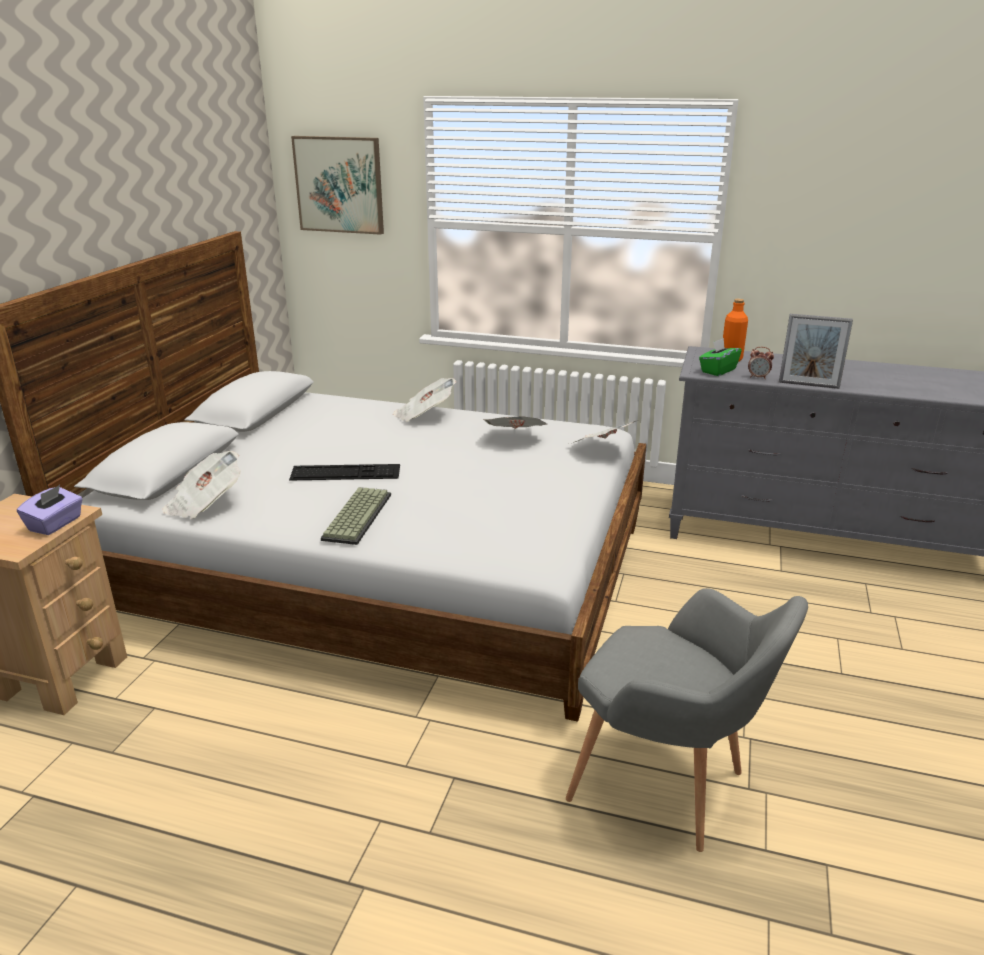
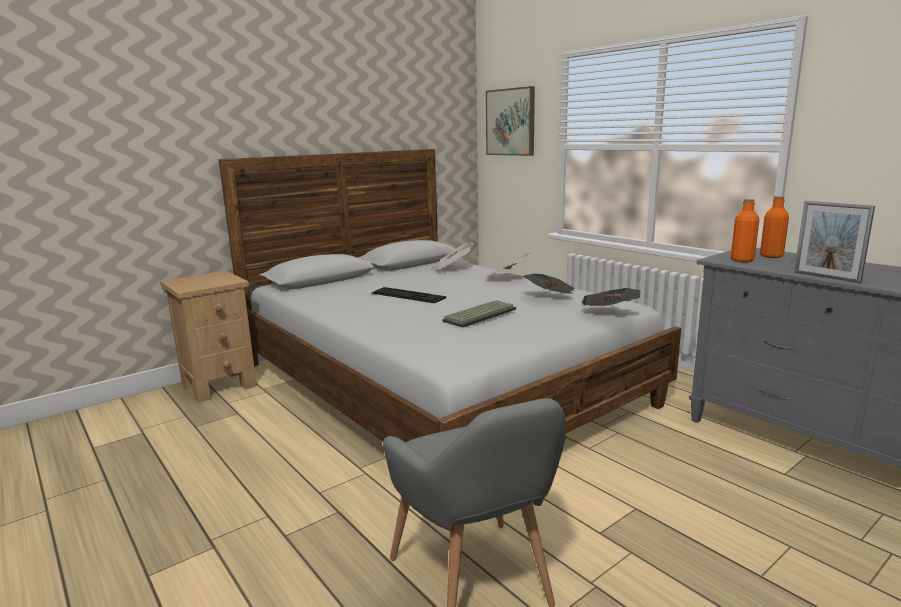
camera: 35 degrees right, 10 degrees down
purple tissue box [17,485,83,535] -> none
newspaper [162,451,241,519] -> newspaper moved to [428,242,474,271]
keyboard [321,487,391,545] -> keyboard moved to [442,300,516,328]
green tissue box [699,338,742,376] -> orange bottle [731,199,759,262]
alarm clock [748,347,774,379] -> none

